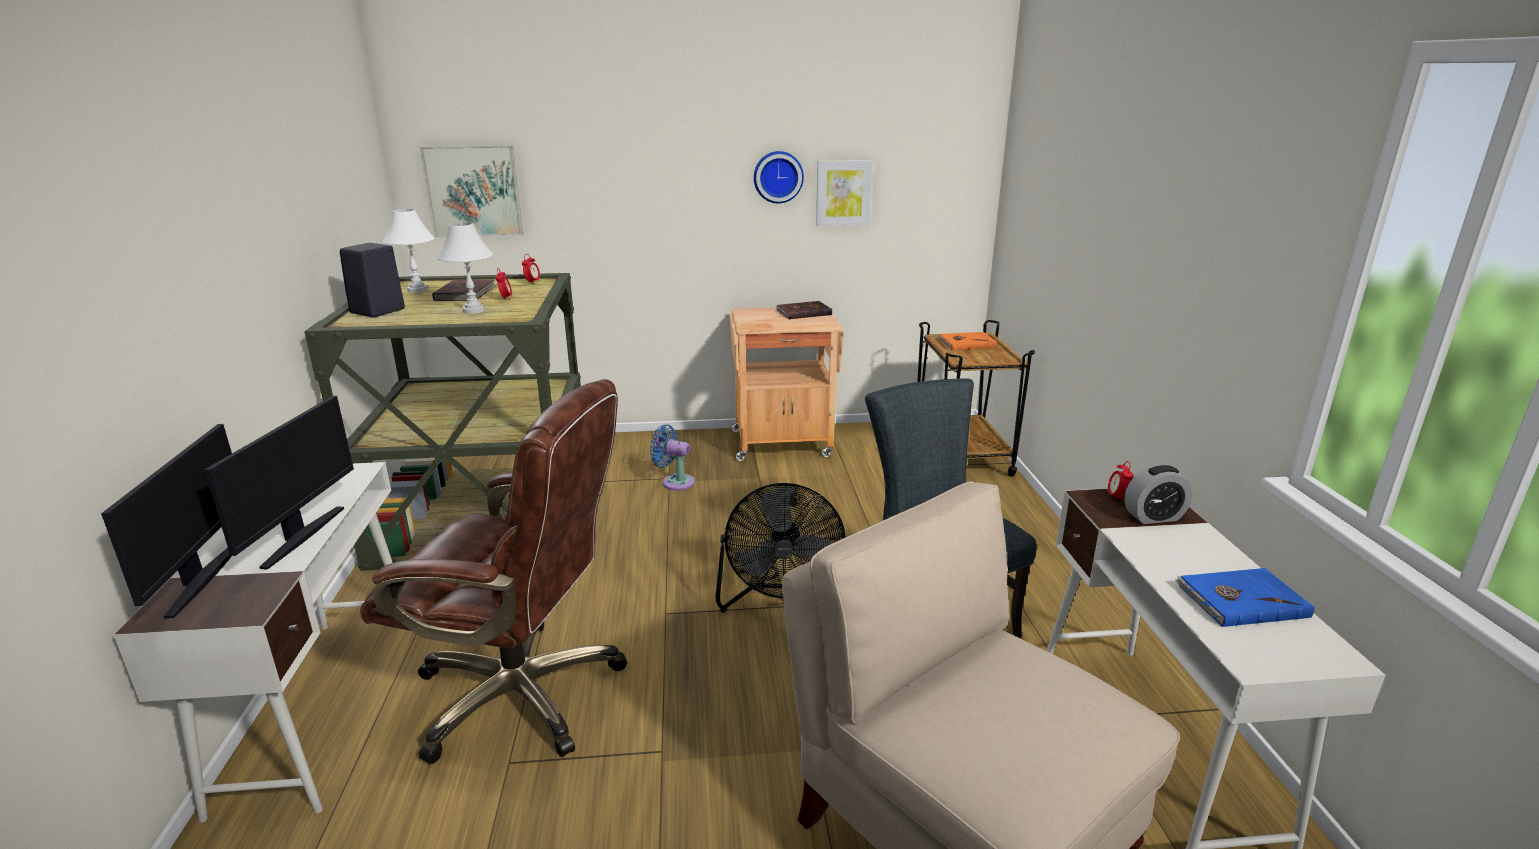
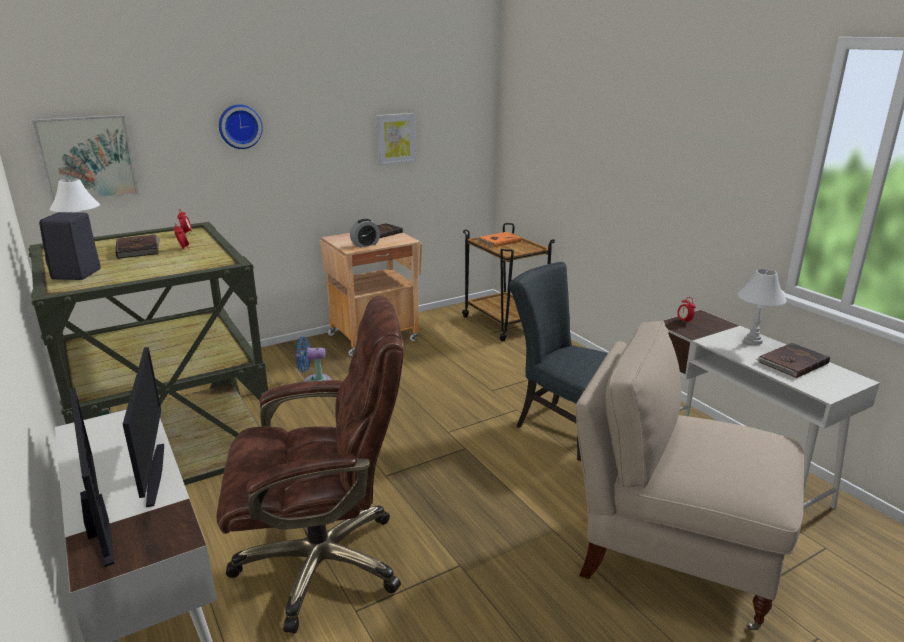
camera: 25 degrees left, 0 degrees up
white table lamp [437,222,493,314] -> white table lamp moved to [737,269,787,345]
black fan [716,483,846,613] -> none
wall clock [754,151,804,203] -> wall clock moved to [219,104,263,149]
alarm clock [1124,465,1193,524] -> alarm clock moved to [350,219,380,248]
blue book [1175,568,1314,627] -> brown book [756,343,830,378]

